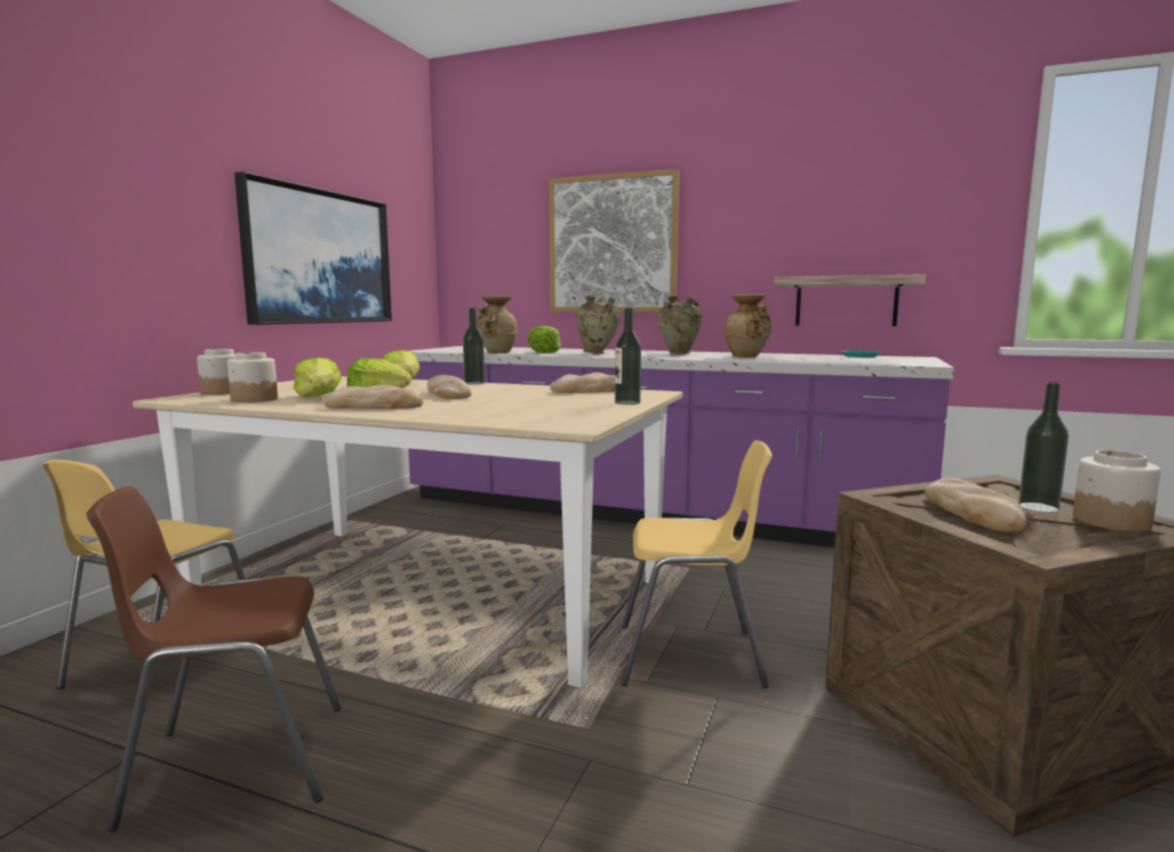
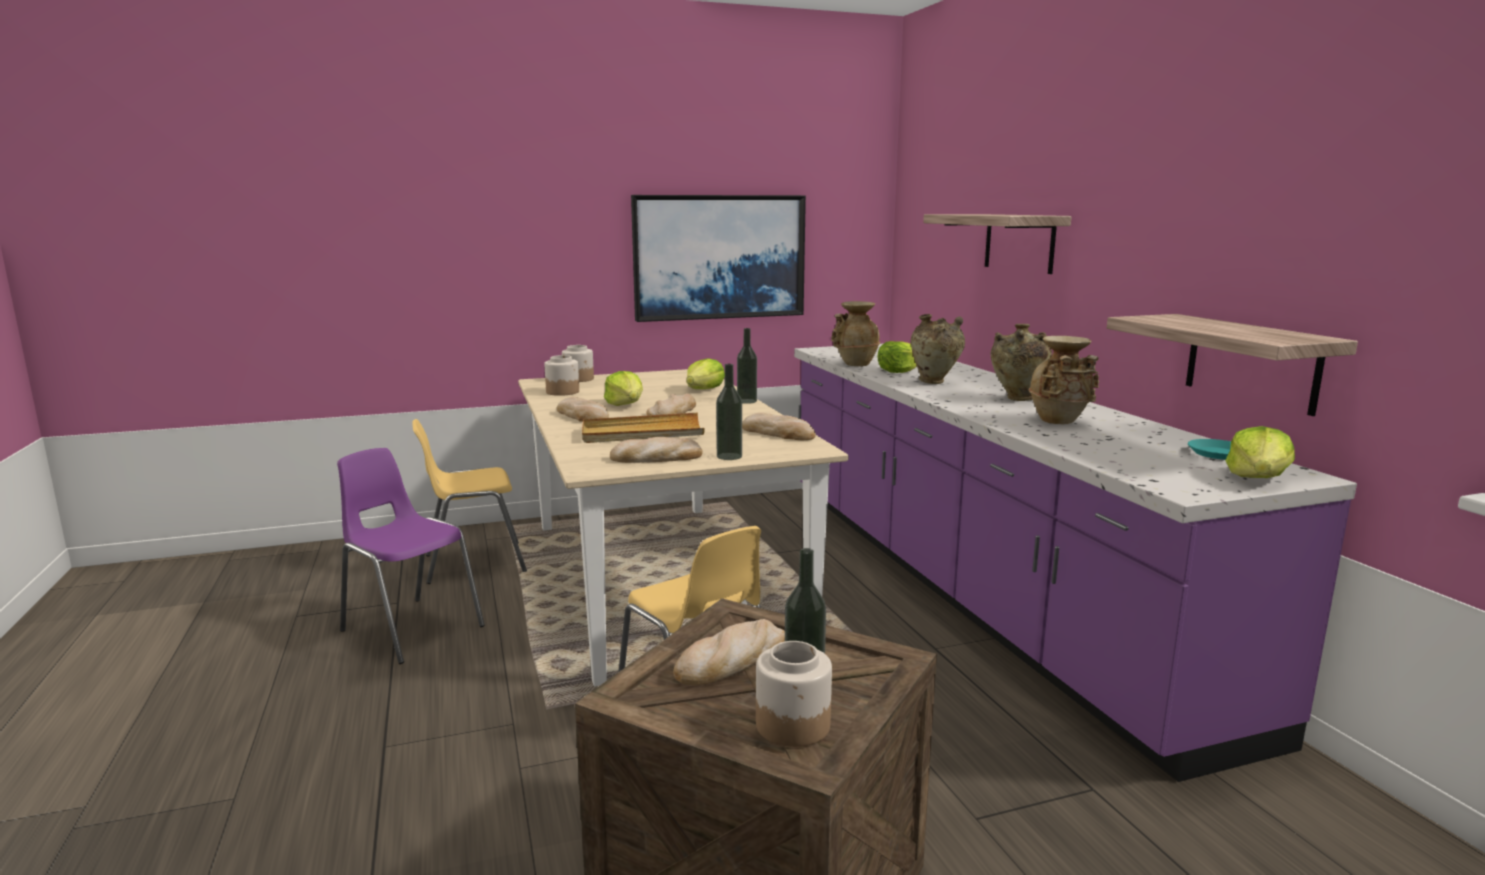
camera: 50 degrees right, 5 degrees up
brown chair [86,487,341,832] -> purple chair [337,448,485,664]
lettuce [293,358,342,397] -> lettuce moved to [1225,426,1295,478]
picture [549,169,679,312] -> shelf [923,214,1072,274]
none -> beige tray [582,413,705,443]
none -> bread [610,437,703,463]

